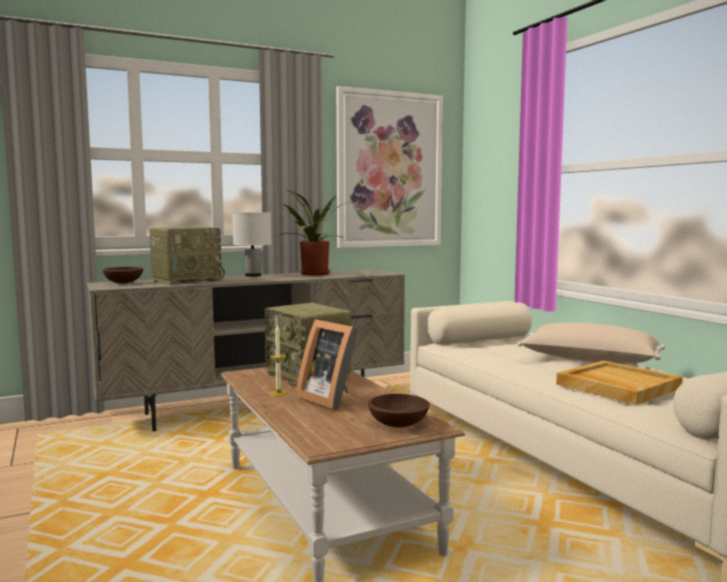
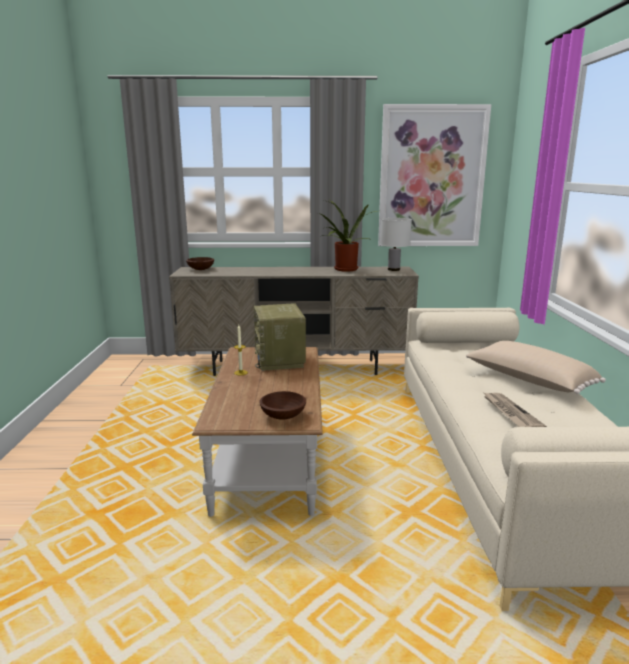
camera: 25 degrees right, 10 degrees up
radio [149,227,225,285] -> none
white table lamp [232,213,272,277] -> white table lamp moved to [380,218,412,271]
picture frame [296,319,358,410] -> none
beige tray [556,361,683,405] -> newspaper [483,392,547,427]

